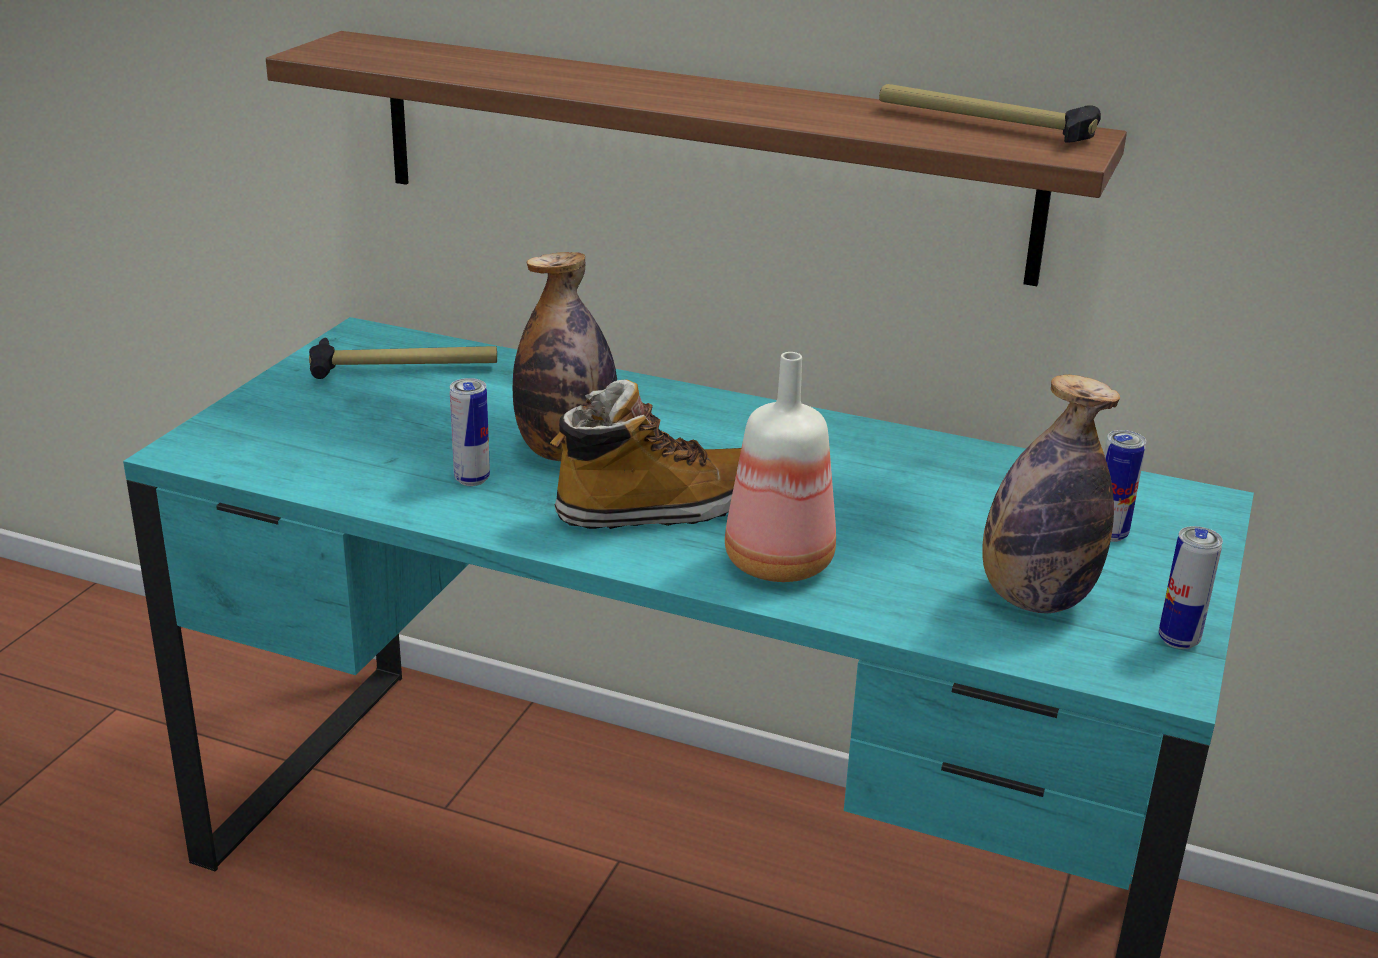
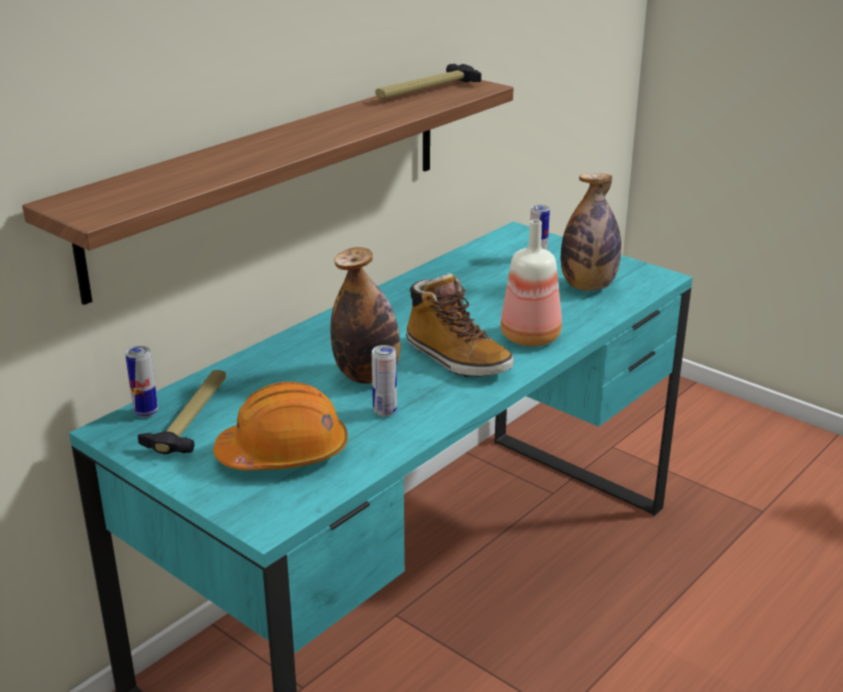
camera: 70 degrees left, 0 degrees up
boot [550,380,741,529] -> boot turned 135 degrees clockwise [406,273,514,377]
can [1159,526,1223,649] -> can moved to [125,346,158,418]
none -> orange hard hat [213,382,348,470]

